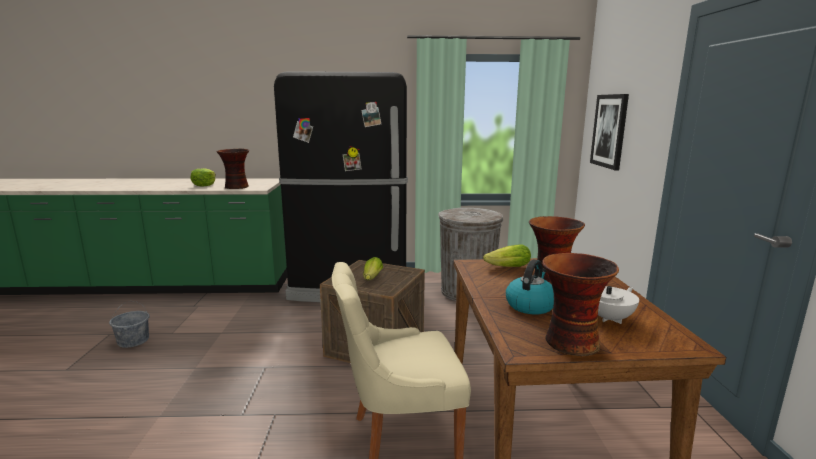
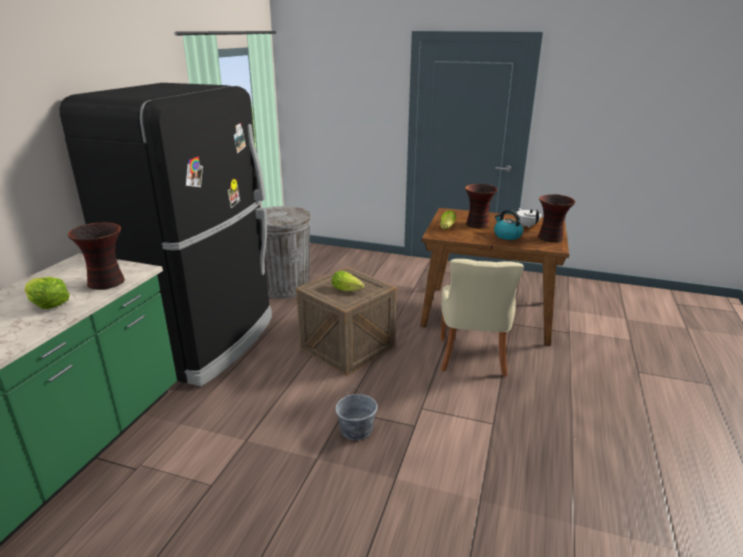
camera: 70 degrees left, 10 degrees up
grey bucket [109,301,150,348] -> grey bucket moved to [335,387,377,440]
picture [590,94,629,170] -> none

